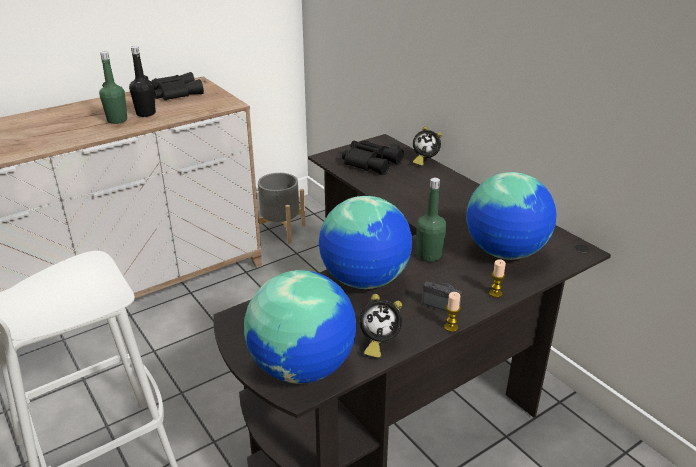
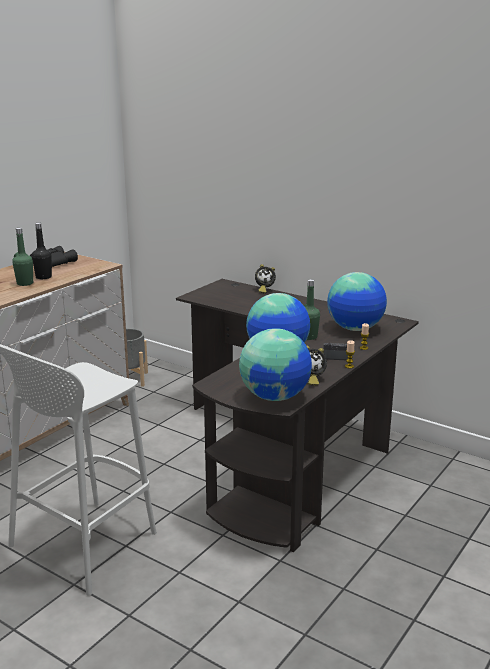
camera: 20 degrees left, 10 degrees down
black binoculars [342,140,404,175] -> none

